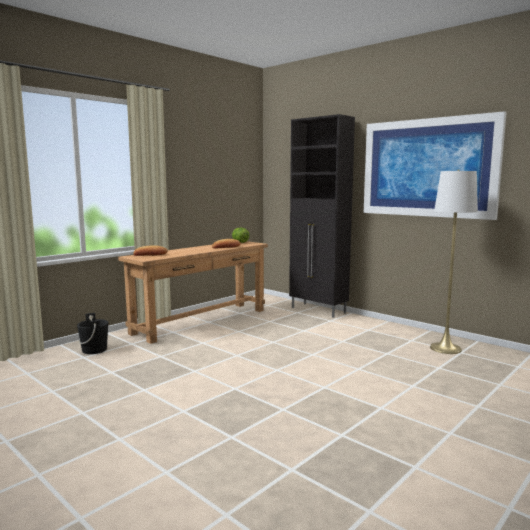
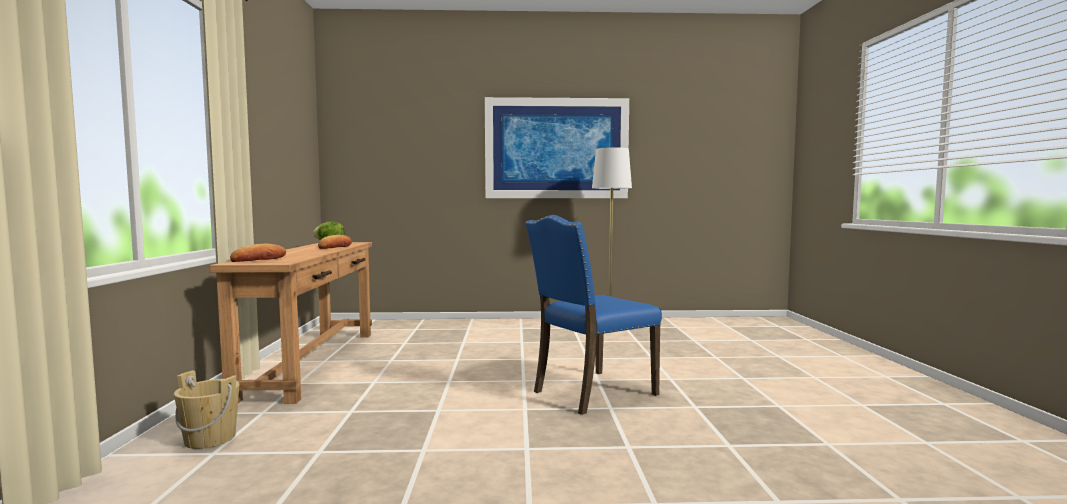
camera: 45 degrees left, 5 degrees down
black bucket [77,313,108,354] -> beige bucket [174,370,239,449]
black cabinet [289,114,355,318] -> none
none -> blue chair [525,215,662,415]

